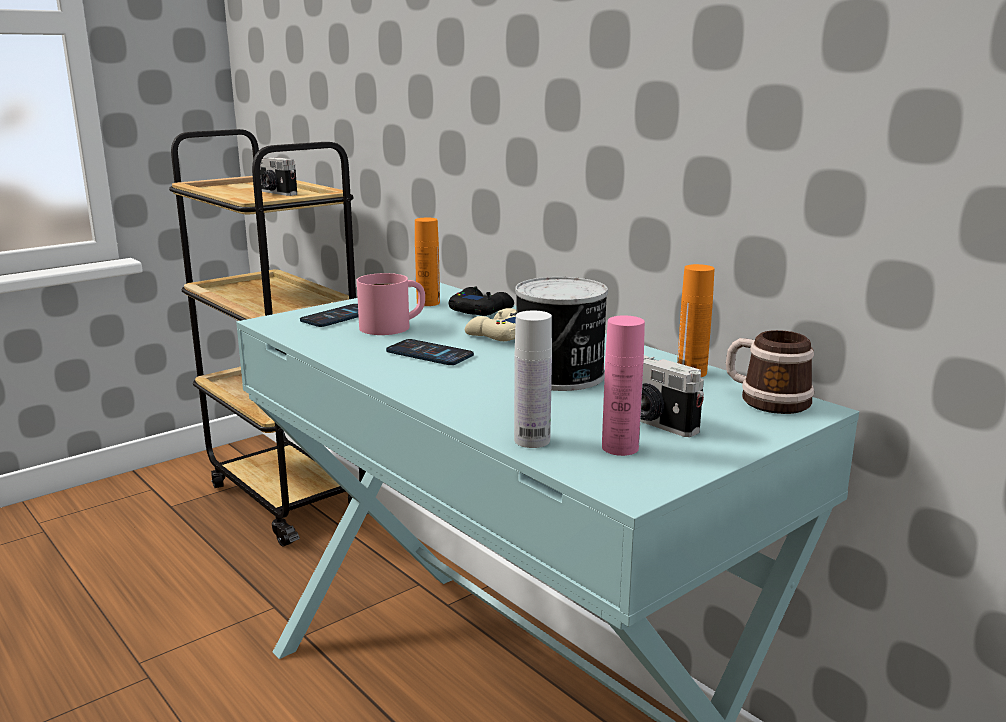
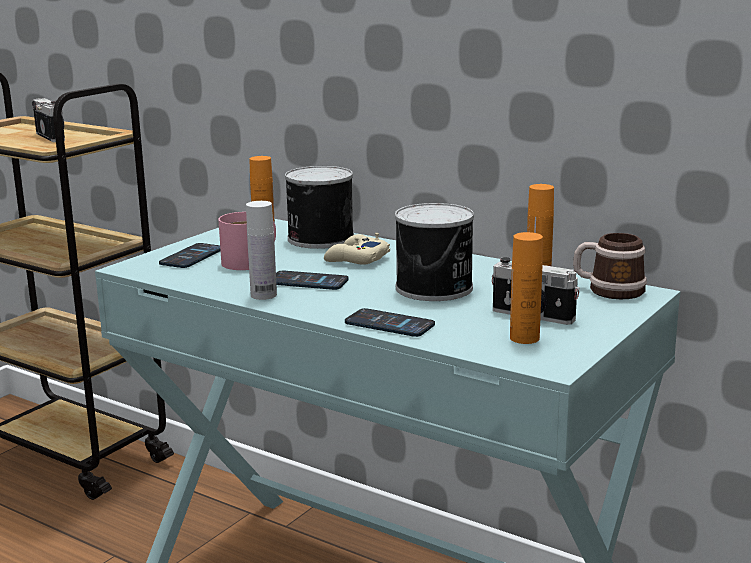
camera: 15 degrees left, 0 degrees up
camera [260,157,297,196] -> camera turned 150 degrees counterclockwise [32,98,65,142]
black game controller [449,287,514,316] -> can [285,166,354,249]
white bottle [514,310,552,448] -> white bottle moved to [246,201,277,300]
pink bottle [602,315,645,456] -> orange bottle [510,232,543,344]
none -> phone [345,308,435,337]

